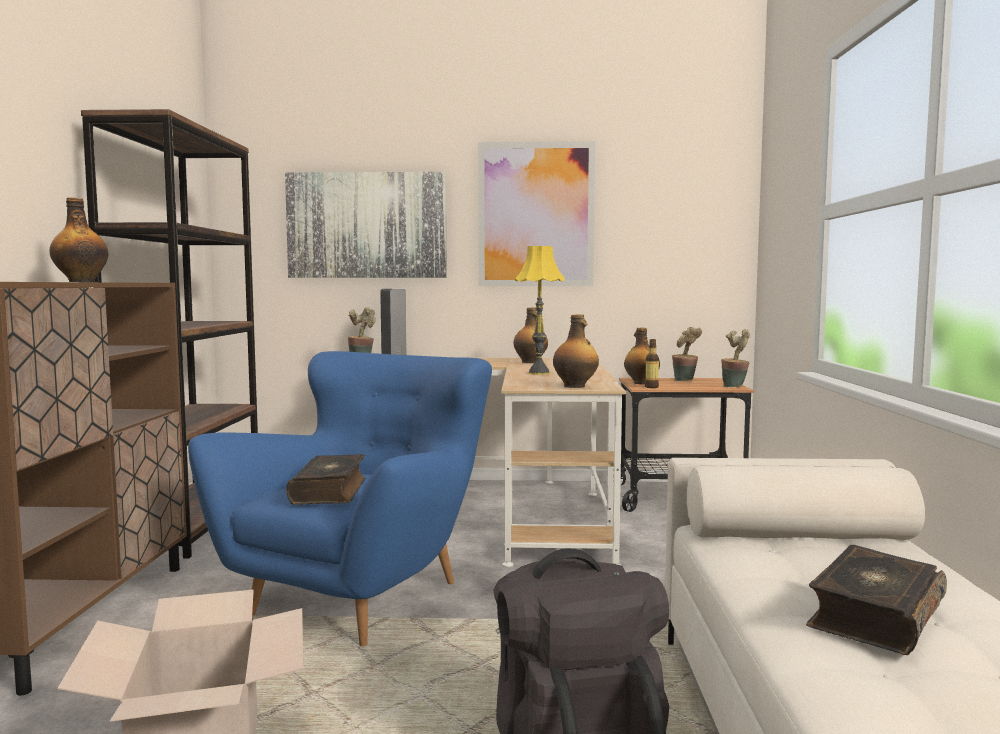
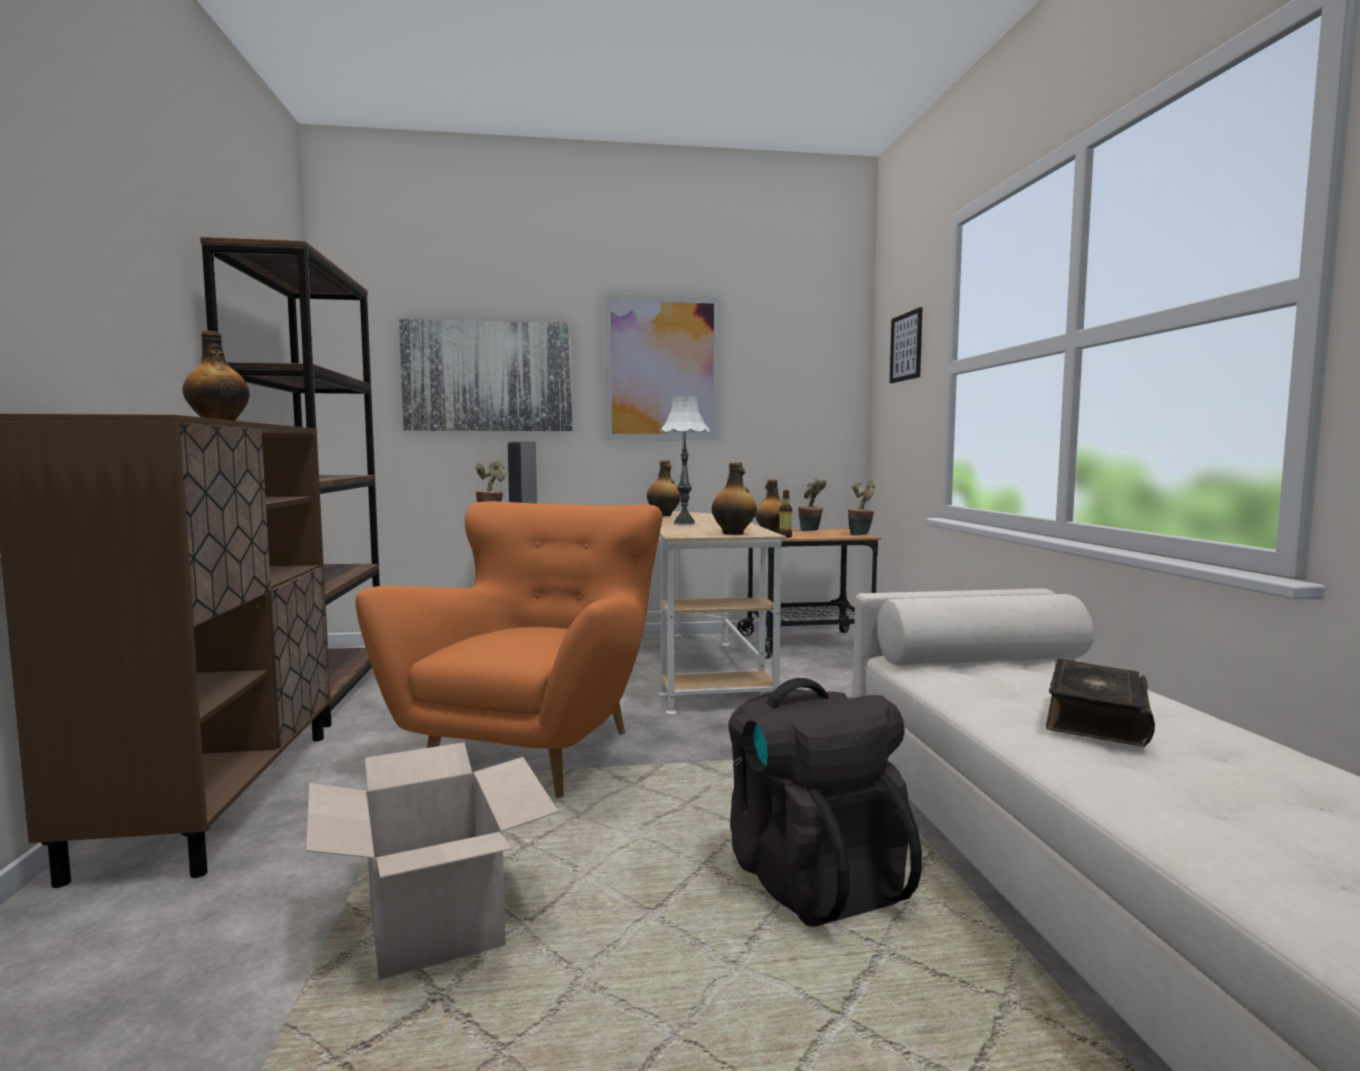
camera: 10 degrees left, 0 degrees up
blue armchair [188,351,492,646] -> orange armchair [355,501,663,798]
book [286,454,366,505] -> none
yellow table lamp [515,246,565,375] -> white table lamp [660,397,710,525]
none -> picture [890,307,923,383]

